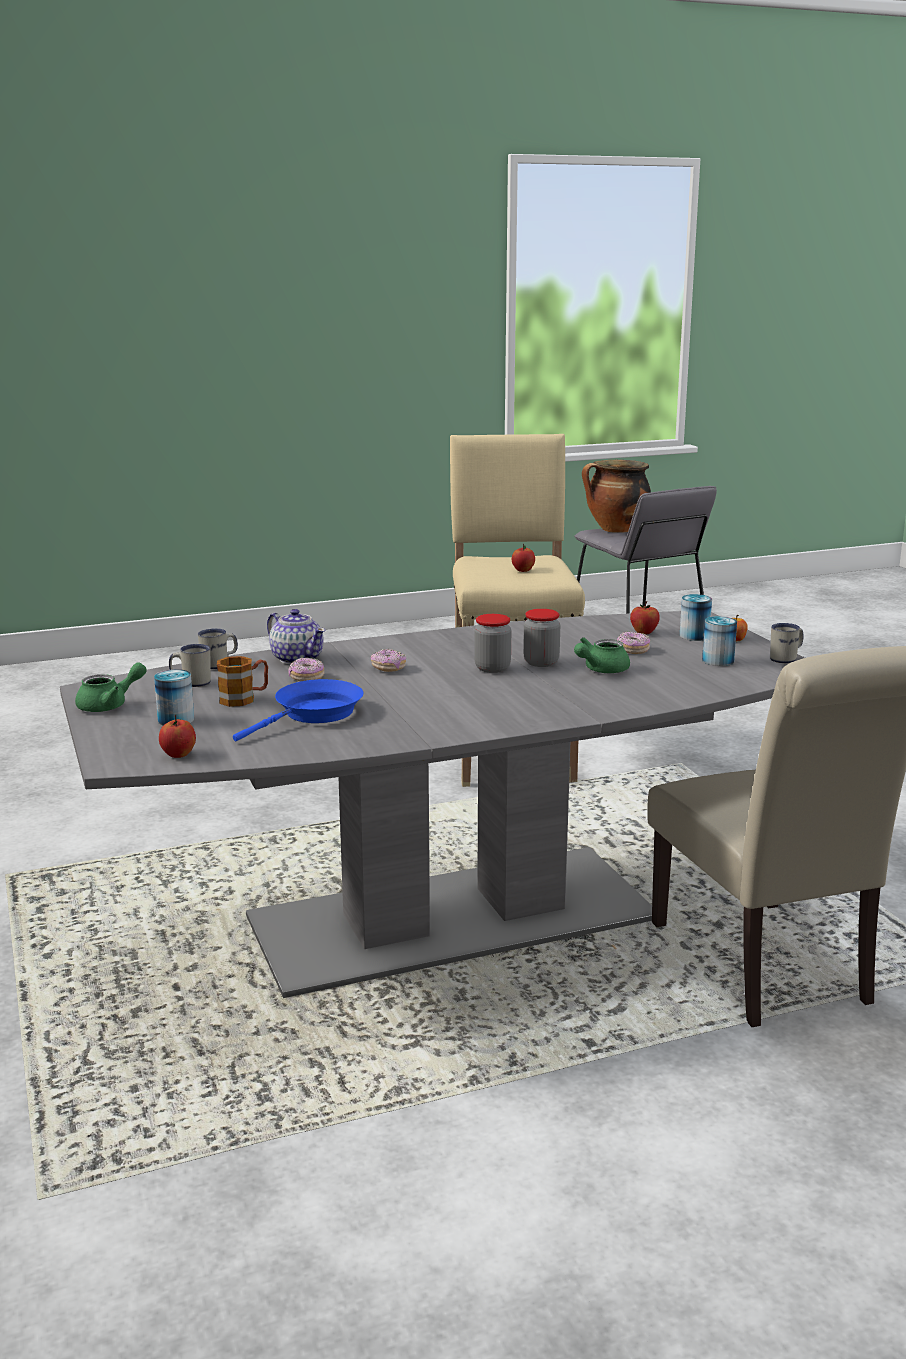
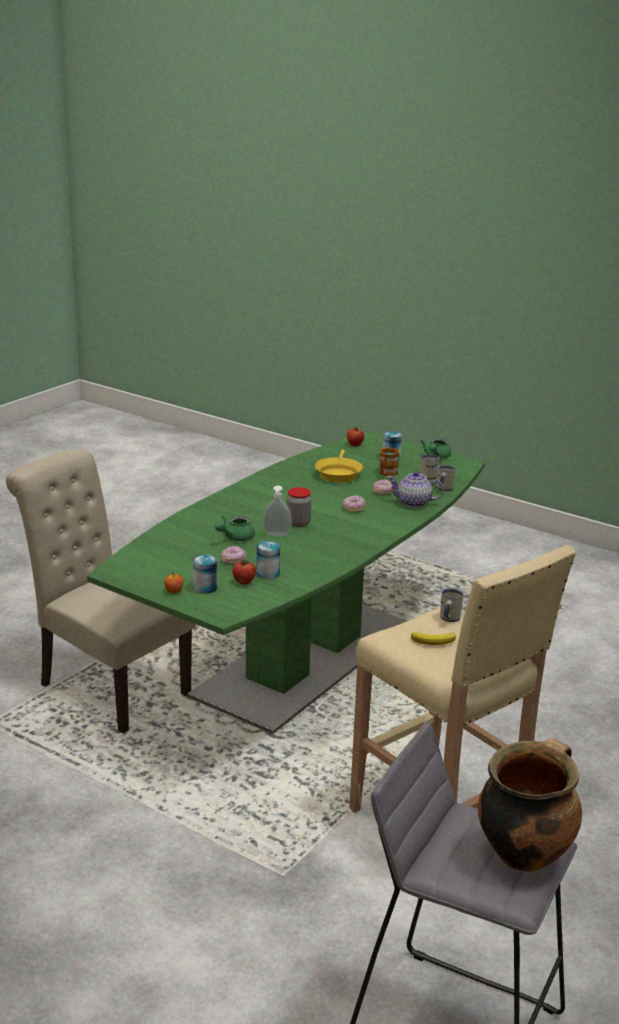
camera: 145 degrees right, 5 degrees up
grey dining table [60,611,805,998] -> green dining table [87,431,485,734]
blue frying pan [233,679,364,741] -> yellow frying pan [315,449,363,483]
apple [512,544,535,572] -> banana [411,632,456,645]
jar [523,609,560,667] -> soap dispenser [263,485,292,536]
green teapot [574,637,630,673] -> green teapot turned 150 degrees counterclockwise [215,514,255,541]
can [702,616,737,666] -> can moved to [257,541,280,579]
white mug [770,623,803,663] -> white mug moved to [440,588,464,622]

